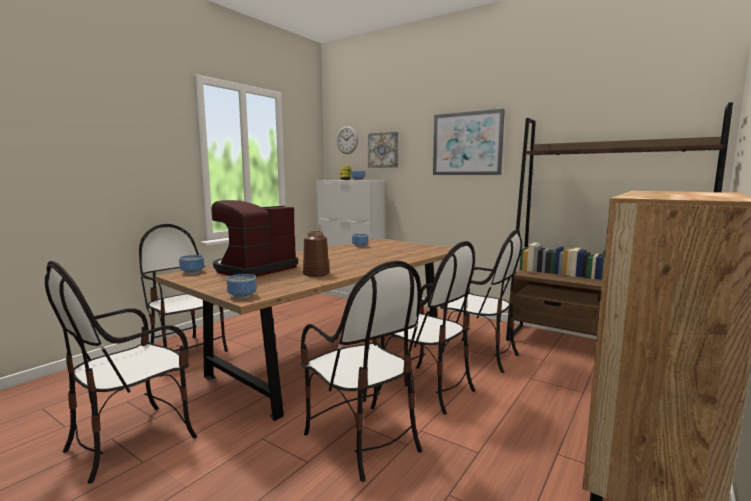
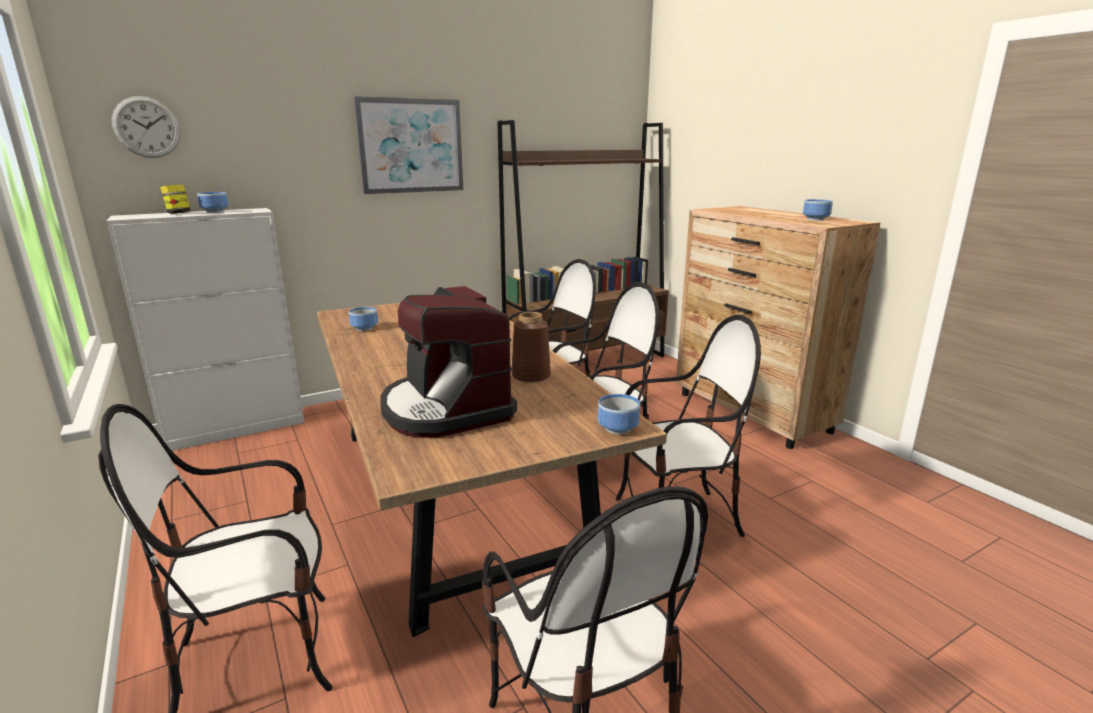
camera: 65 degrees left, 10 degrees up
bowl [179,255,204,274] -> bowl moved to [803,199,833,220]
picture [368,132,398,168] -> none

